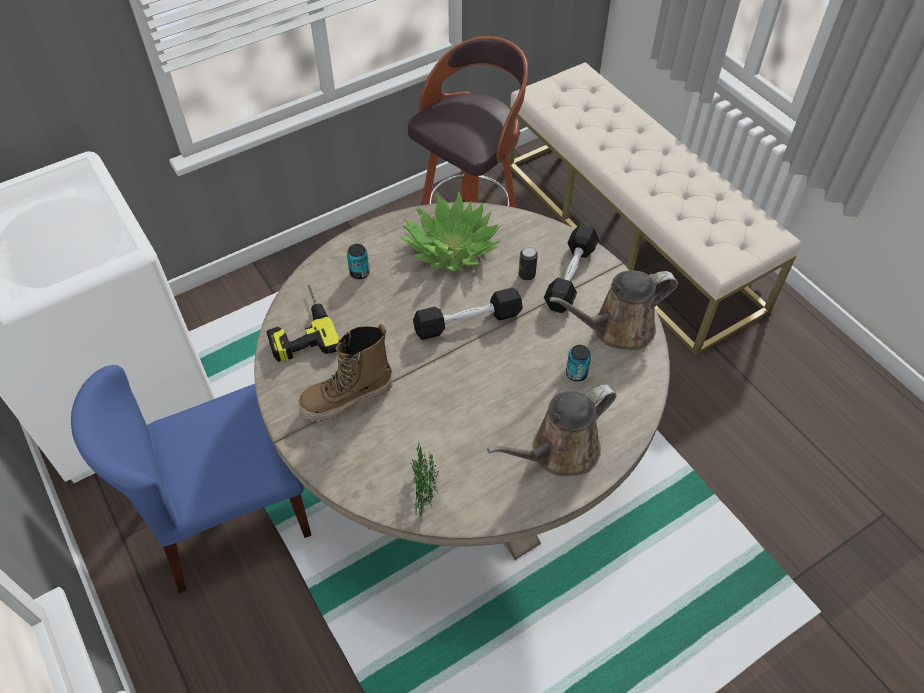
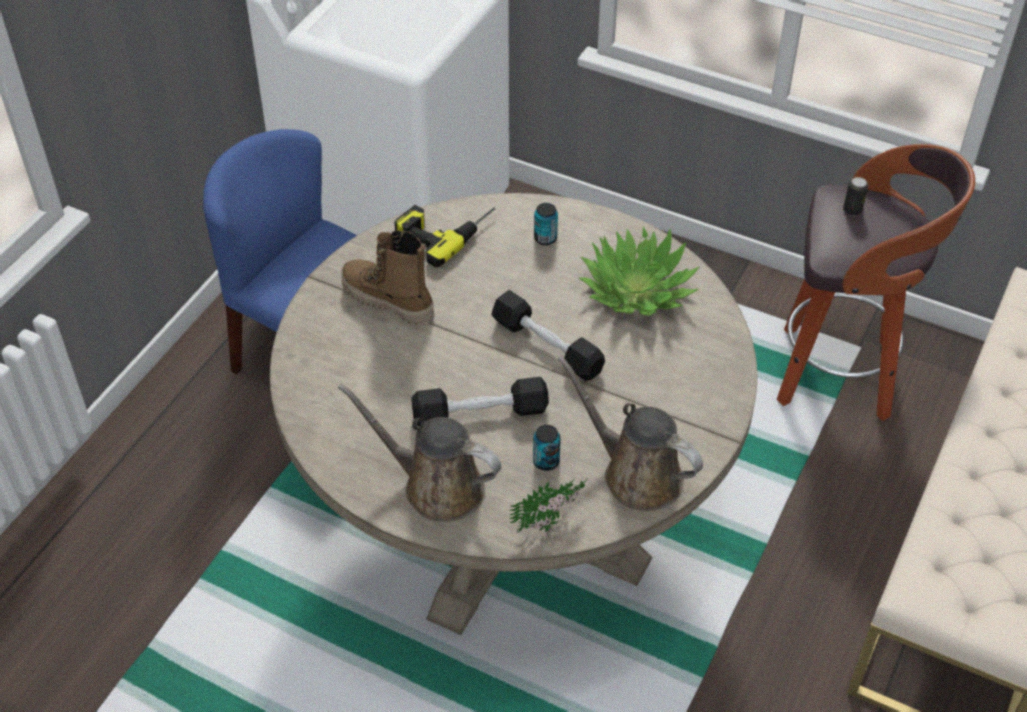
camera: 60 degrees right, 5 degrees down
potted plant [410,444,440,519] -> potted plant moved to [509,479,587,533]
can [519,247,538,281] -> can moved to [843,177,868,216]
black dumbbell [544,224,599,313] -> black dumbbell moved to [411,377,549,427]

